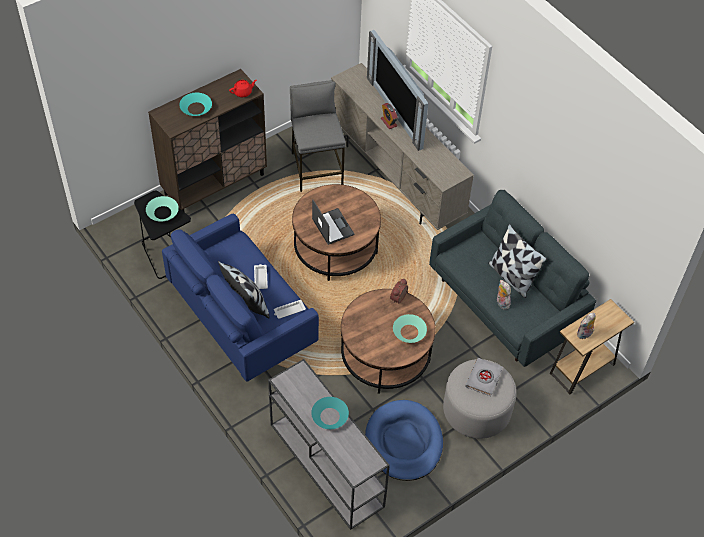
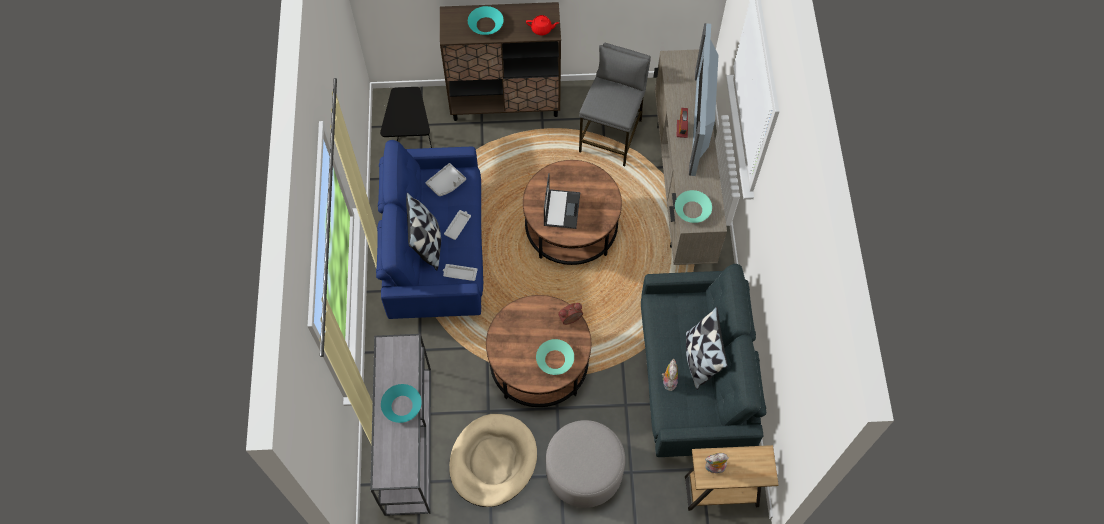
camera: 35 degrees right, 10 degrees up
turquoise bowl [146,196,179,222] -> turquoise bowl moved to [675,190,712,223]
blue dog bed [365,400,443,481] -> beige dog bed [449,414,537,507]
grey book [465,358,502,396] -> none
none -> grey tray [426,163,466,196]

